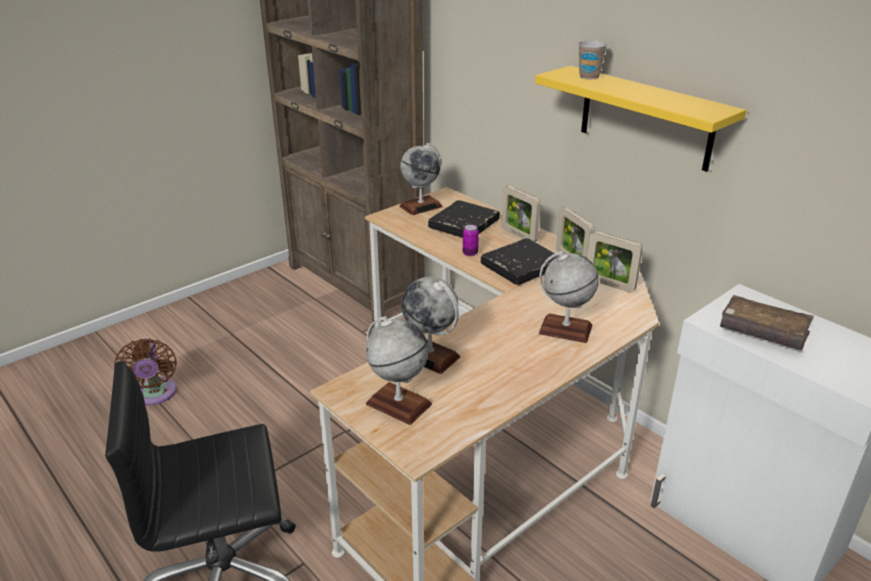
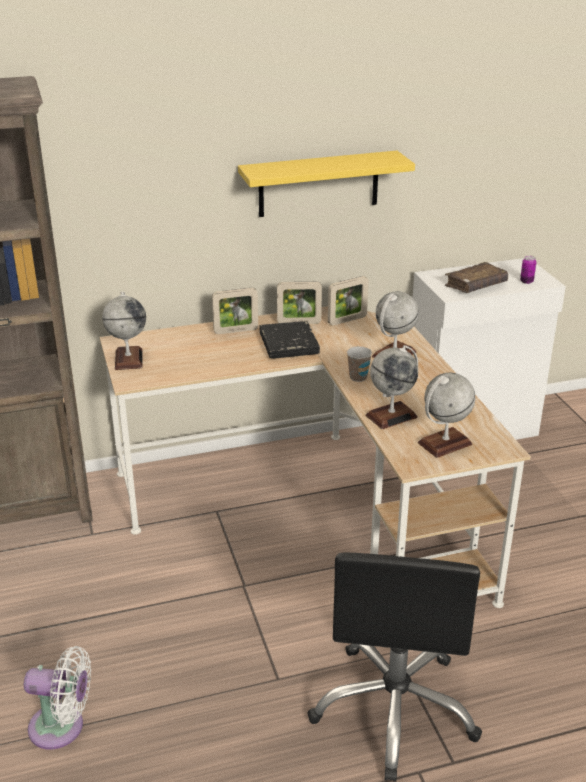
camera: 65 degrees left, 0 degrees up
brown fan [114,338,177,405] -> white fan [24,646,91,749]
black book [428,200,500,238] -> none
can [463,225,479,256] -> can moved to [520,256,536,284]
cup [578,40,607,80] -> cup moved to [347,346,372,382]

